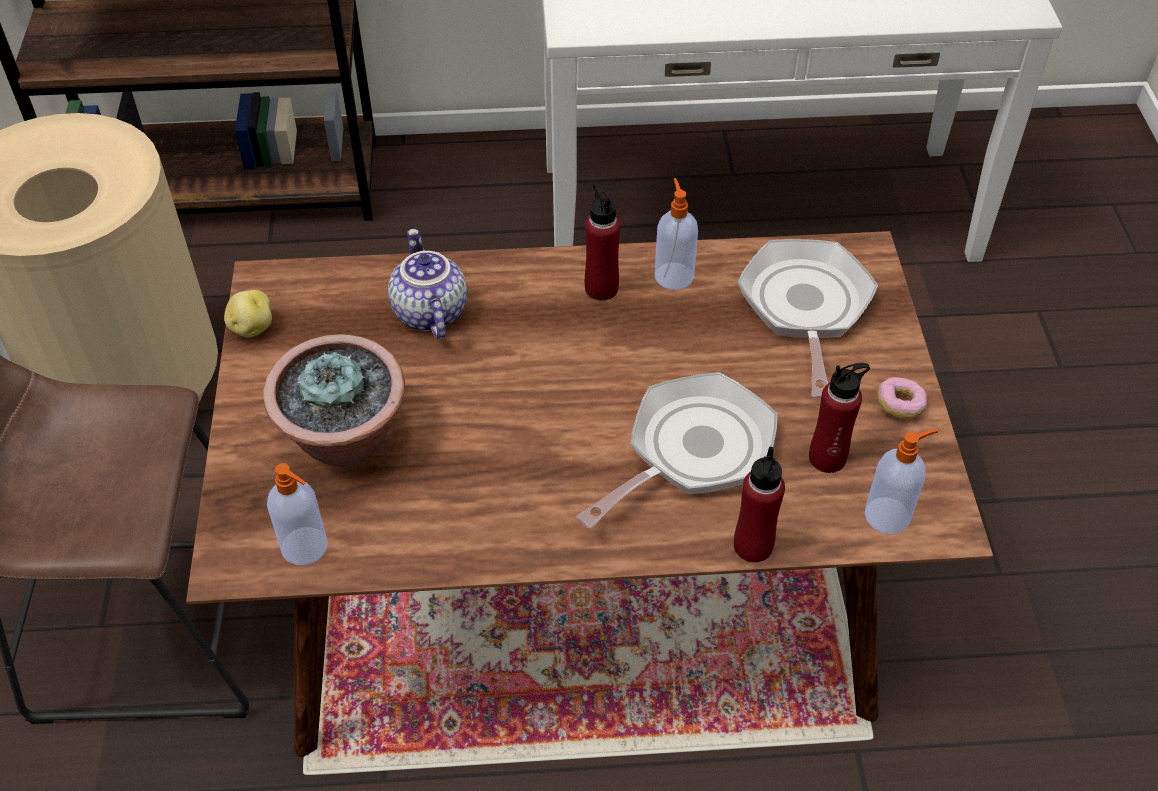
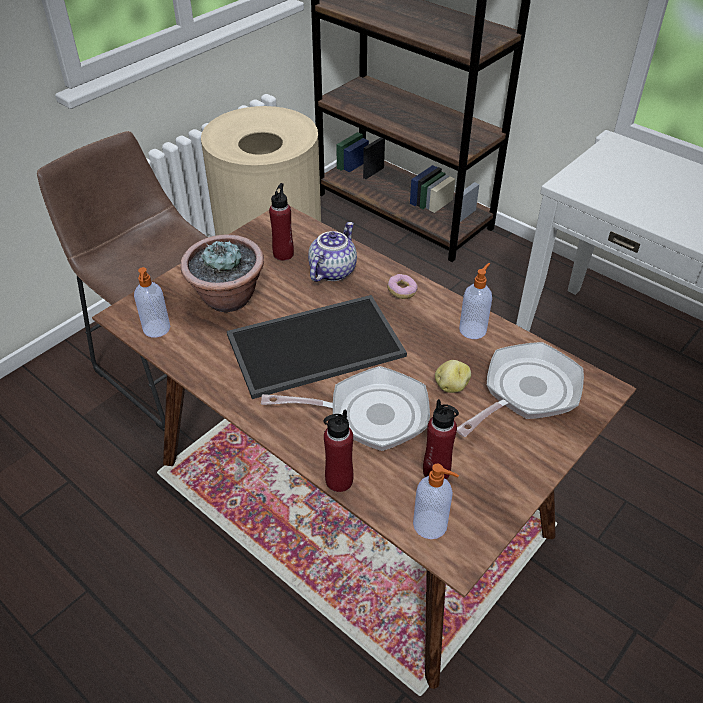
camera: 45 degrees right, 5 degrees down
potato [224,290,272,337] -> potato moved to [435,360,471,393]
red bottle [585,183,621,300] -> red bottle moved to [269,183,294,261]
donut [877,377,927,419] -> donut moved to [387,274,418,299]
none -> tray [227,295,407,399]

